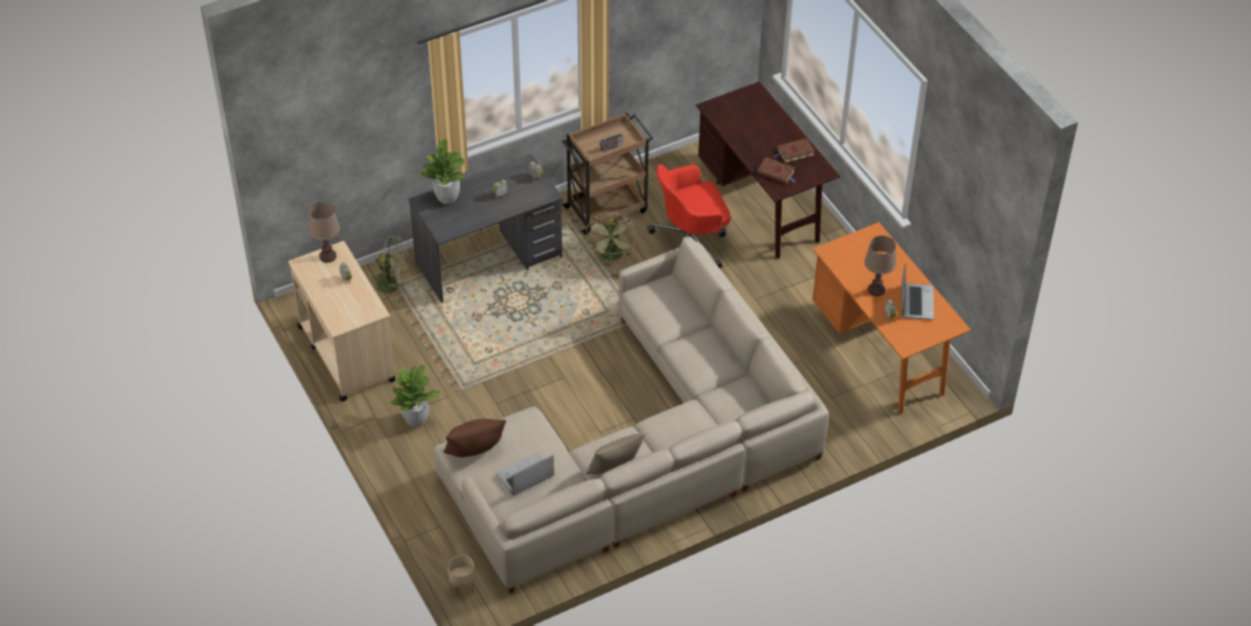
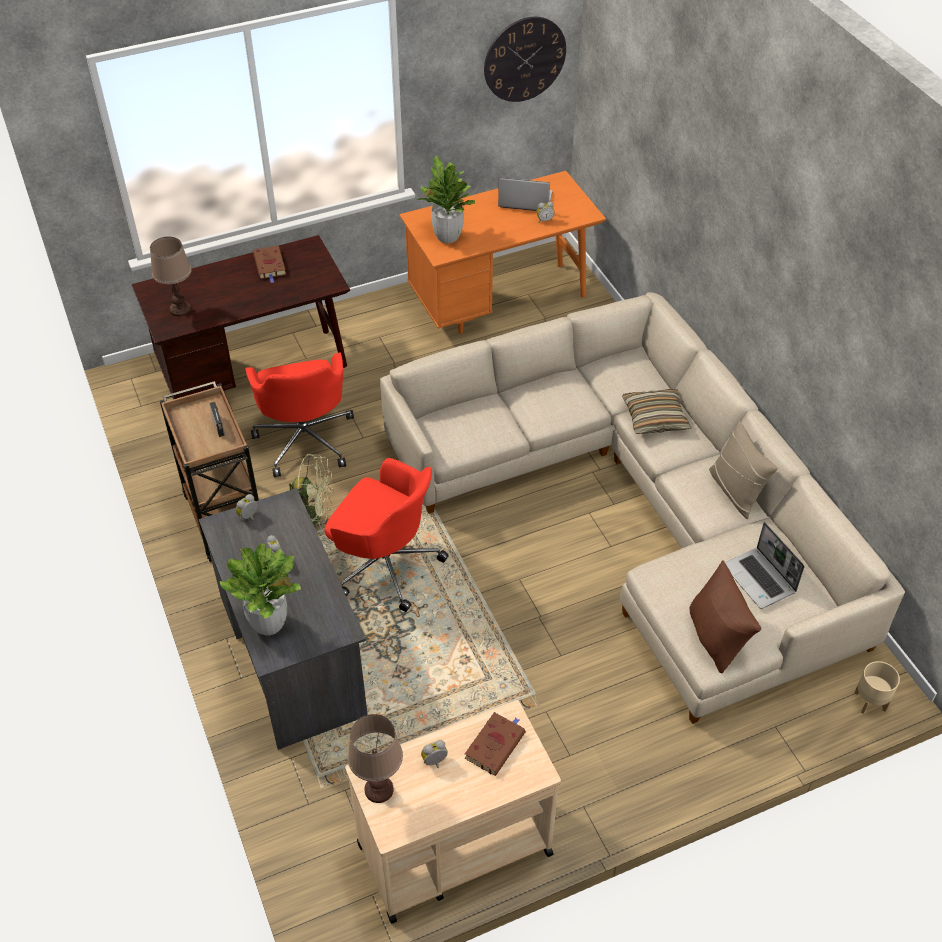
camera: 85 degrees left, 0 degrees up
green fan [371,236,409,300] -> none
potted plant [389,364,441,427] -> potted plant moved to [416,156,475,243]
brown book [756,157,795,184] -> brown book moved to [465,712,526,776]
brown table lamp [864,236,896,296] -> brown table lamp moved to [150,237,191,316]
none -> red office chair [325,458,448,612]
none -> wall clock [484,17,566,102]
none -> pillow [622,389,691,434]

